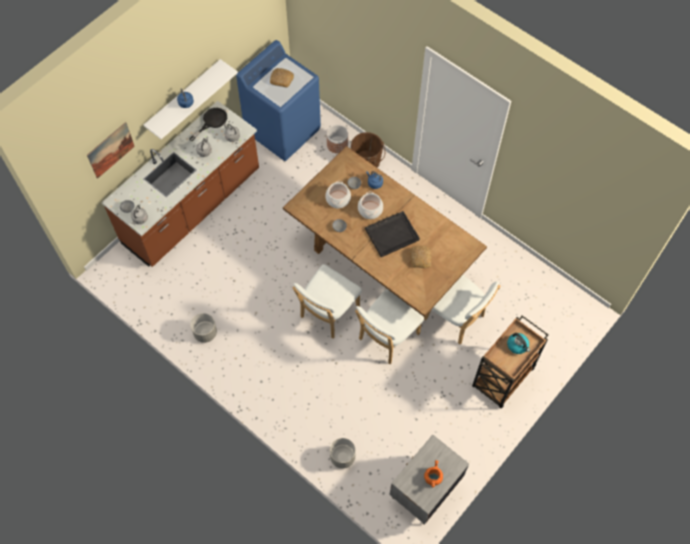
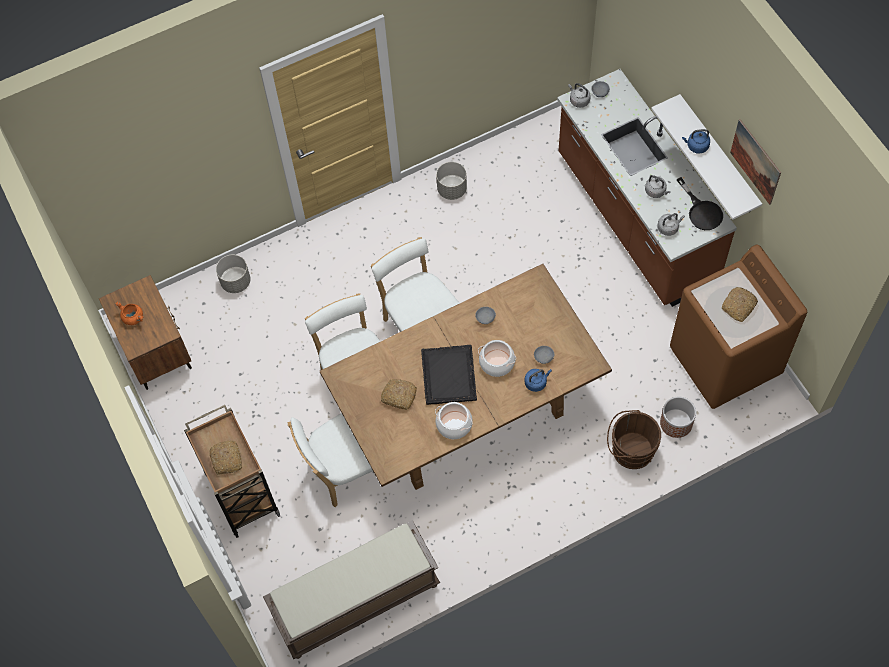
camera: 115 degrees right, 0 degrees up
picture [87,122,135,179] -> picture moved to [730,119,781,205]
blue washing machine [236,40,321,161] -> brown washing machine [670,244,807,409]
cooking pot [325,181,351,208] -> cooking pot moved to [435,402,473,439]
grey nightstand [389,435,469,524] -> brown nightstand [99,275,192,390]
kettle [507,333,530,354] -> bread [209,440,242,475]
none -> brown bench [263,520,440,659]

